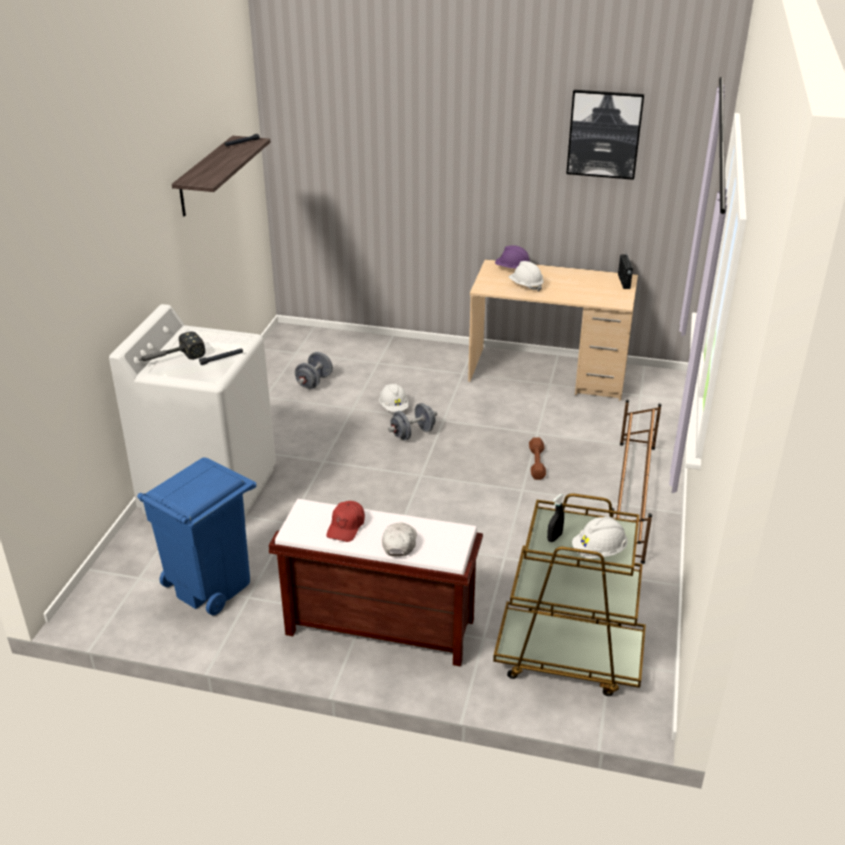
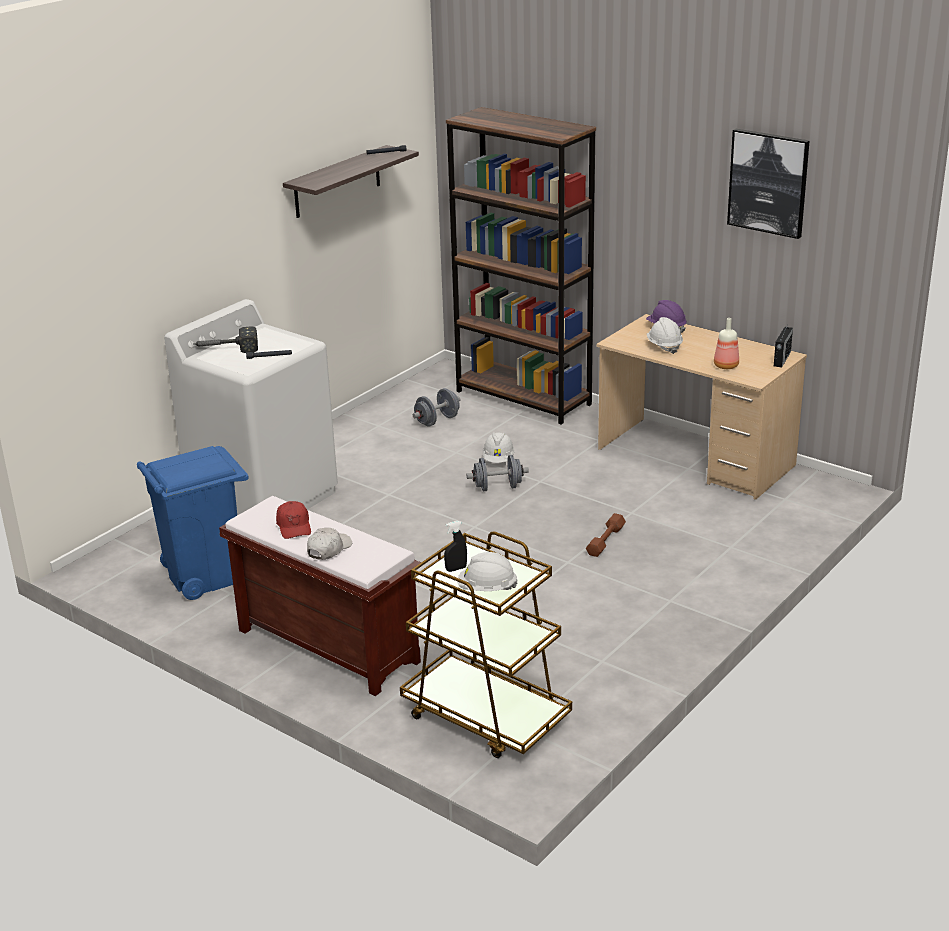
camera: 25 degrees right, 5 degrees down
red cap [327,501,365,542] -> red cap turned 60 degrees counterclockwise [276,501,311,539]
brown shoe rack [612,399,662,564] -> none
none -> brown bookcase [446,107,596,425]
none -> bottle [714,318,739,369]

